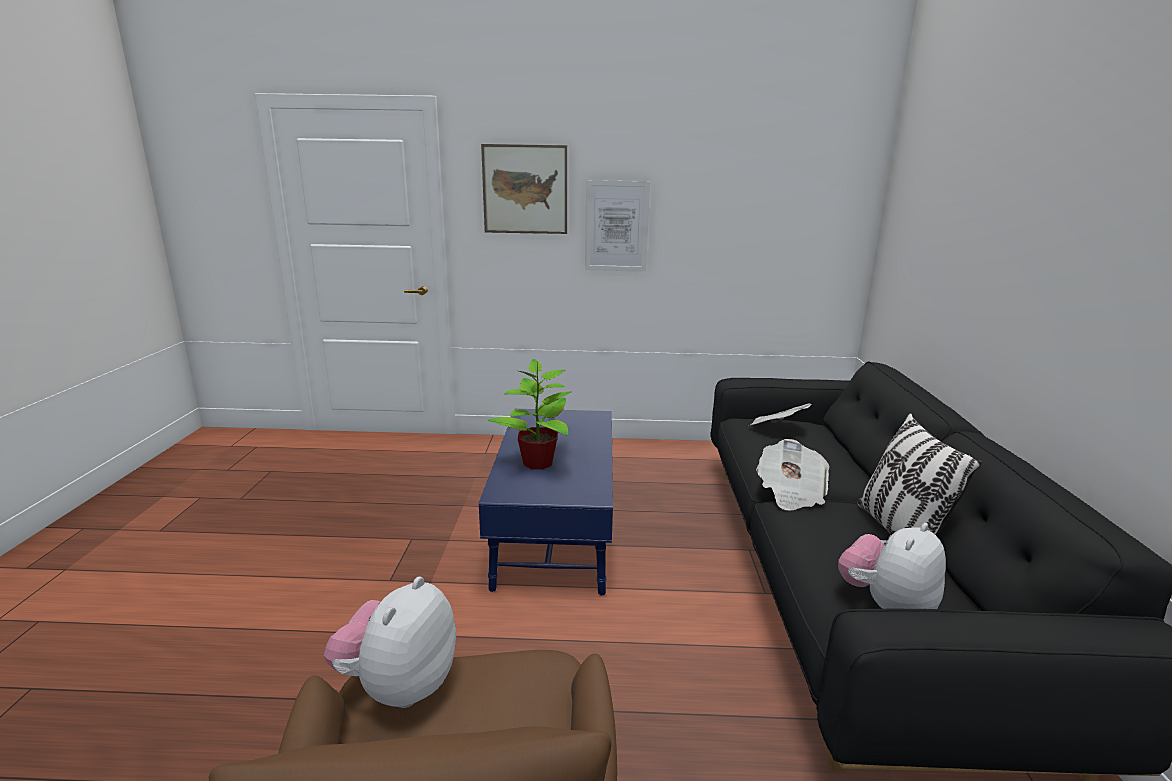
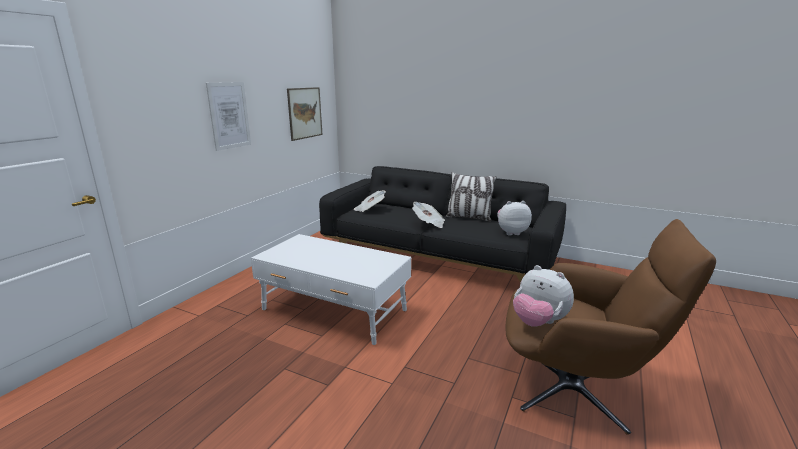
camera: 65 degrees left, 0 degrees up
blue coffee table [479,409,613,595] -> white coffee table [251,234,411,345]
picture [481,144,567,234] -> picture moved to [287,87,323,141]
potted plant [487,359,571,469] -> none
plush toy [838,523,946,609] -> plush toy turned 105 degrees clockwise [497,201,532,235]

